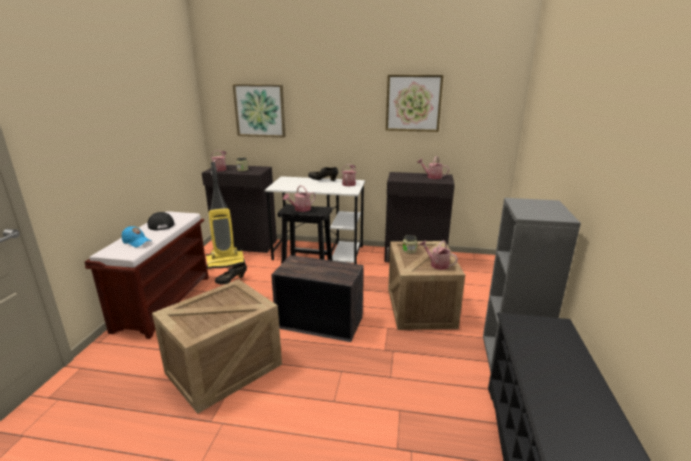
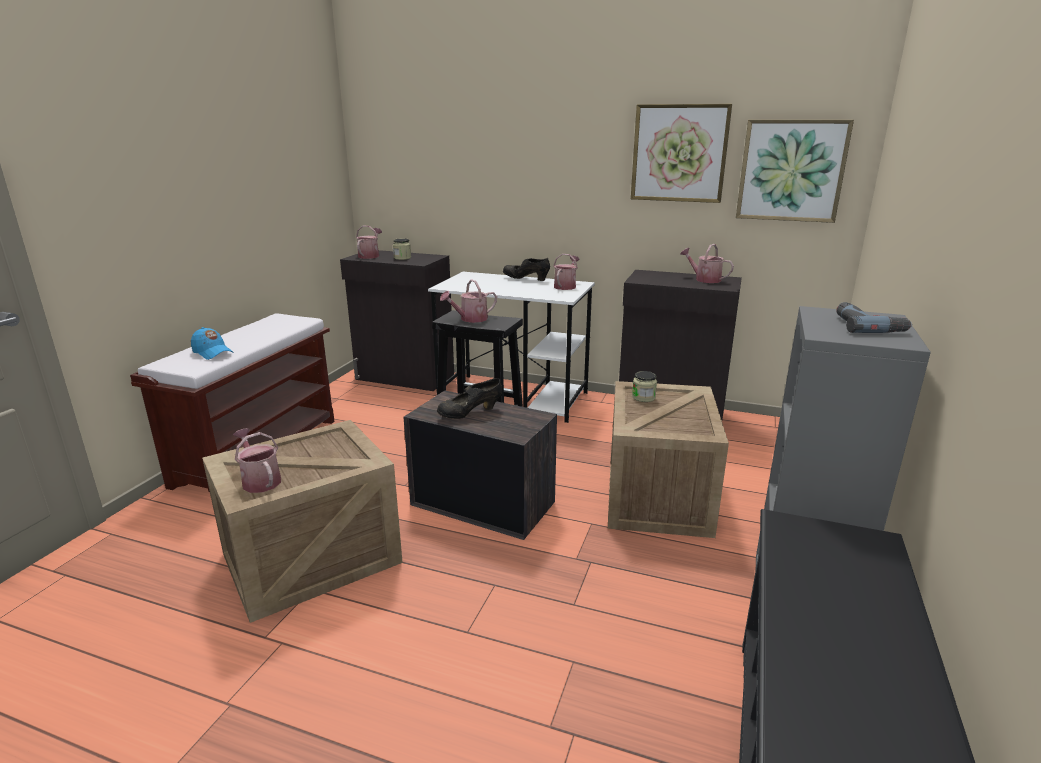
camera: 10 degrees right, 0 degrees up
black cap [148,212,174,230] -> none
vacuum cleaner [206,162,245,269] -> none
black shoe [215,262,247,284] -> black shoe moved to [437,378,502,419]
picture [233,84,286,137] -> picture moved to [736,120,854,223]
watering can [419,240,458,270] -> watering can moved to [233,428,281,493]
none -> power drill [836,302,912,333]

